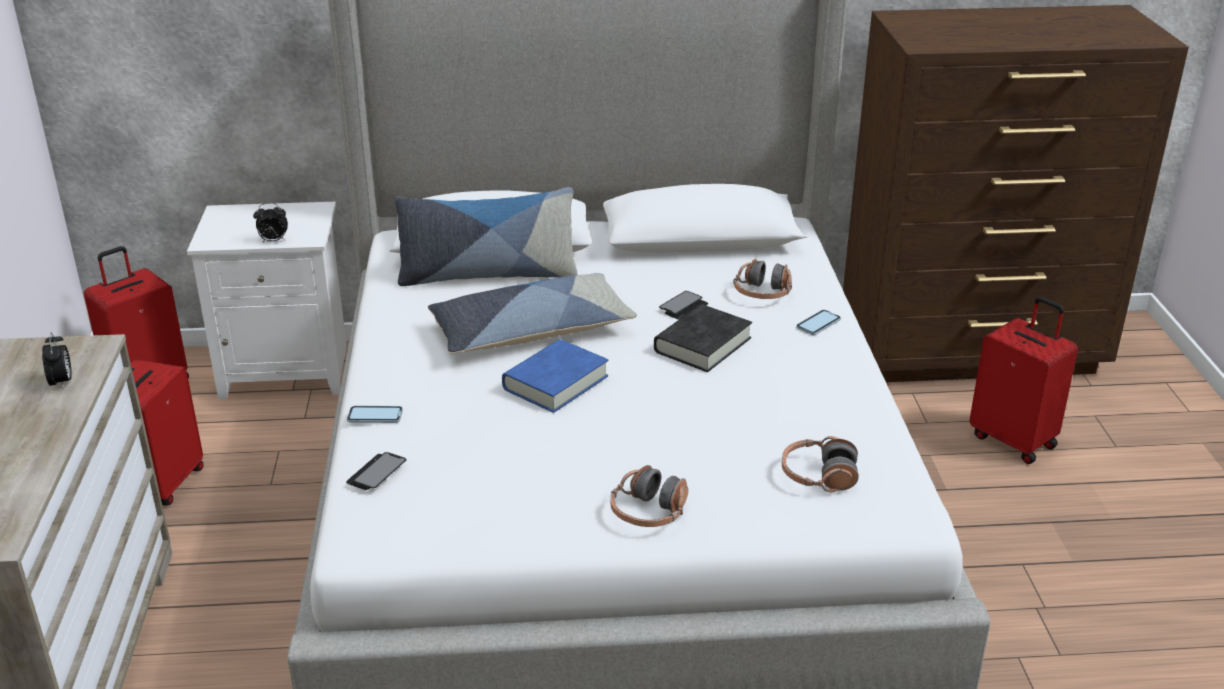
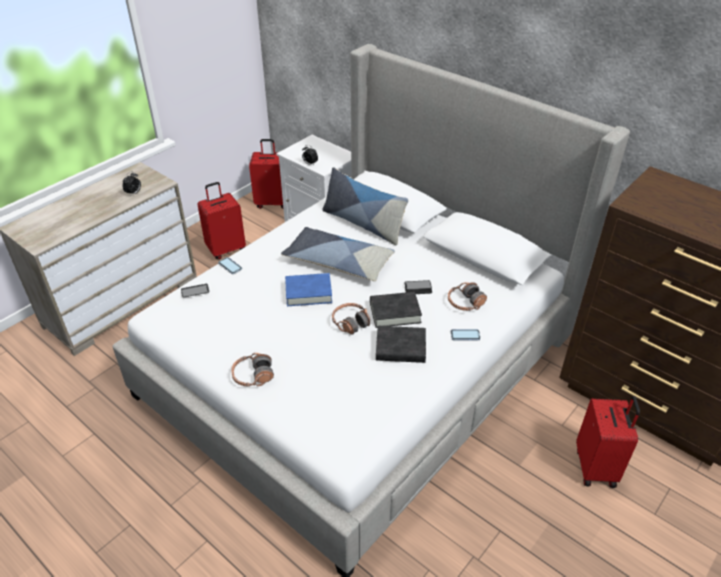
camera: 45 degrees right, 10 degrees up
headphones [782,436,859,493] -> headphones moved to [332,303,370,335]
none -> black book [376,326,426,363]

